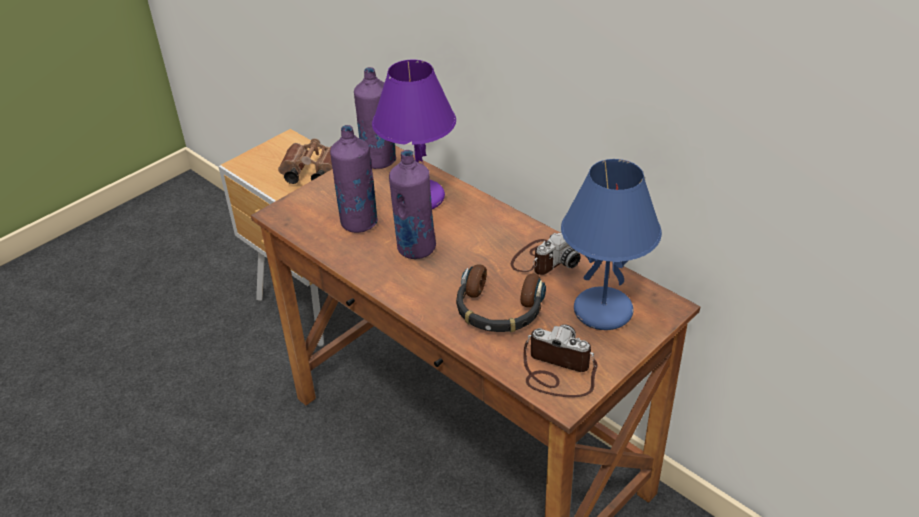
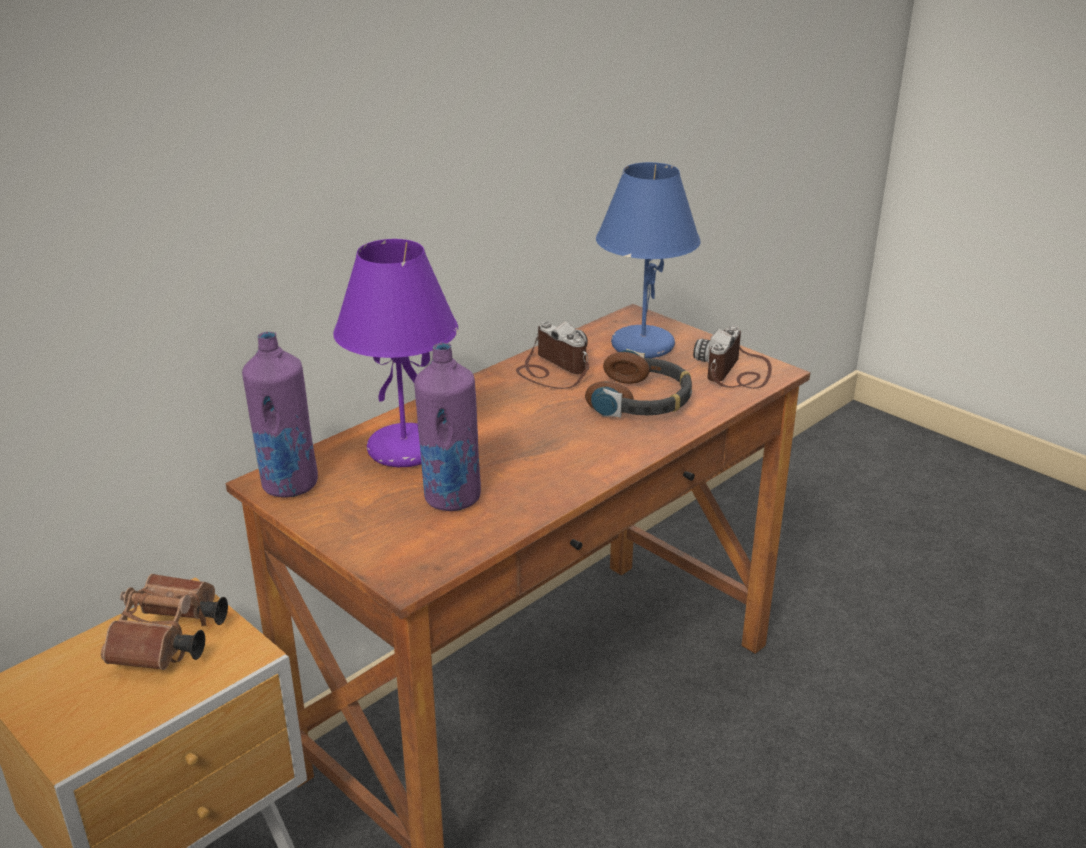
camera: 90 degrees left, 10 degrees down
purple bottle [389,150,436,259] -> none

